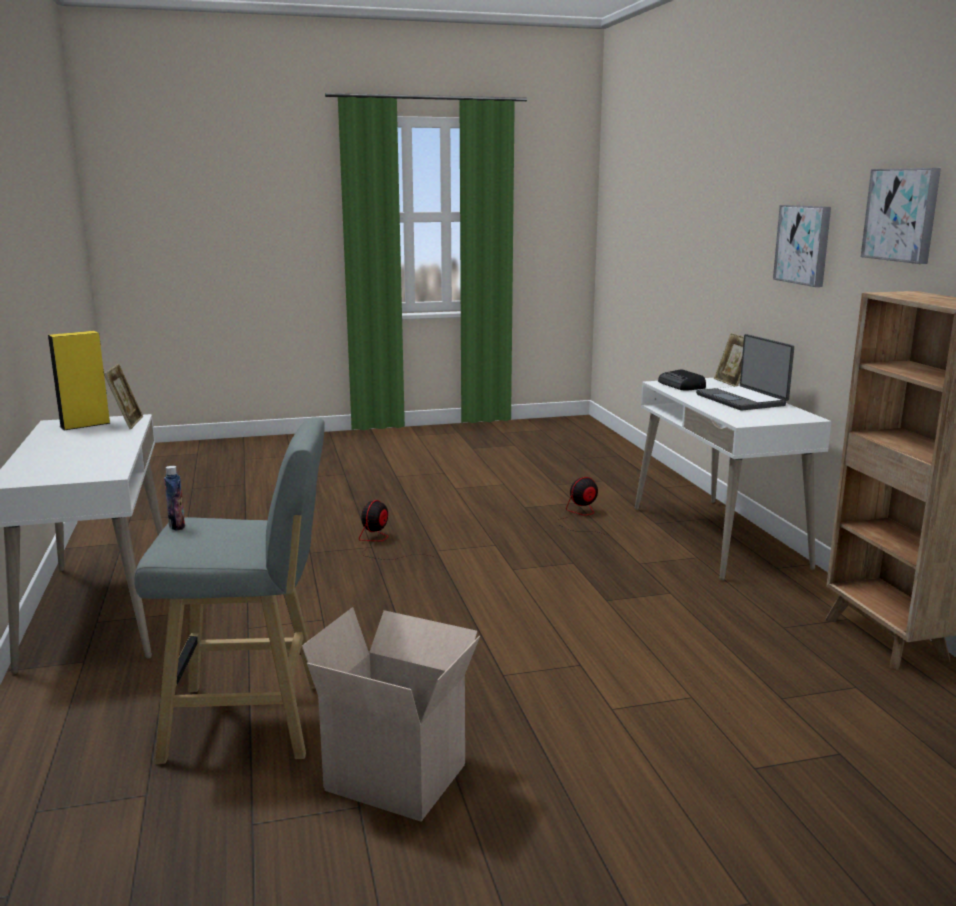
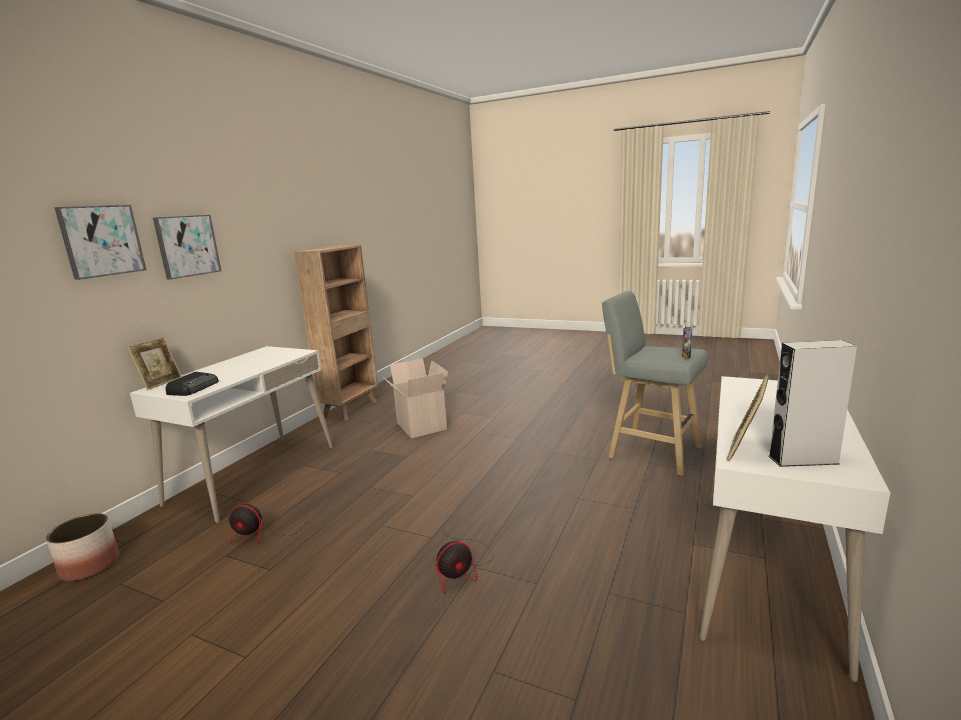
camera: 140 degrees left, 0 degrees up
yellow speaker [48,331,111,430] -> grey speaker [769,340,857,467]
cardboard box [302,607,480,822] -> cardboard box moved to [379,358,448,438]
laptop [696,334,794,411] -> none
picture [861,168,941,264] -> picture moved to [54,205,146,280]
none -> planter [46,513,119,581]

